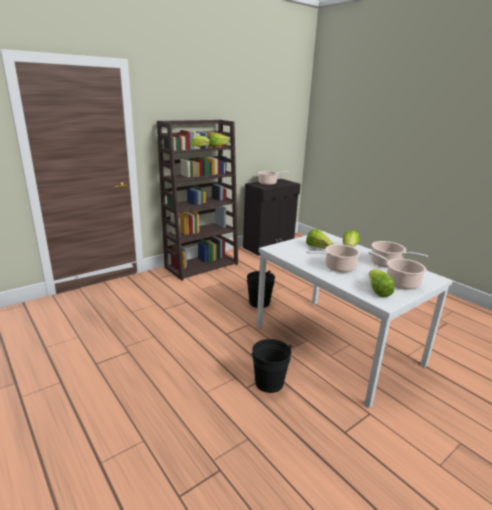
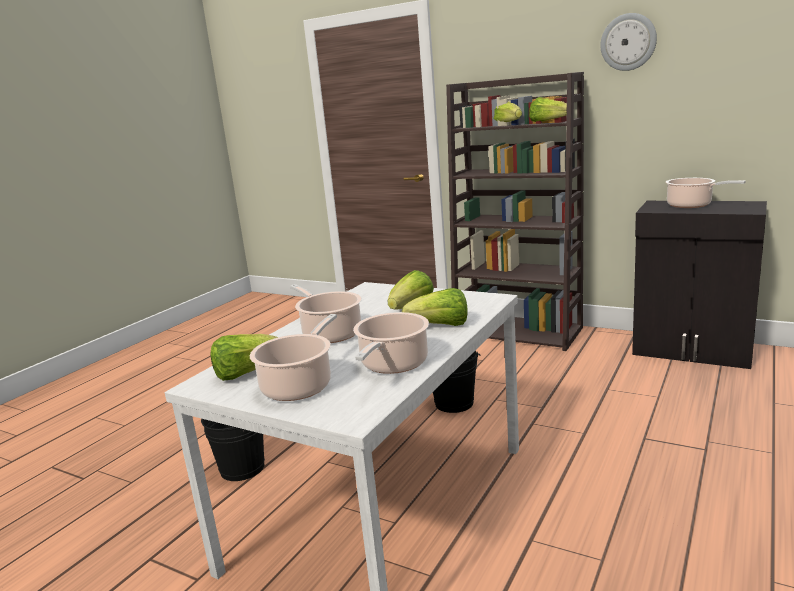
camera: 70 degrees right, 5 degrees down
none -> wall clock [600,13,657,71]

